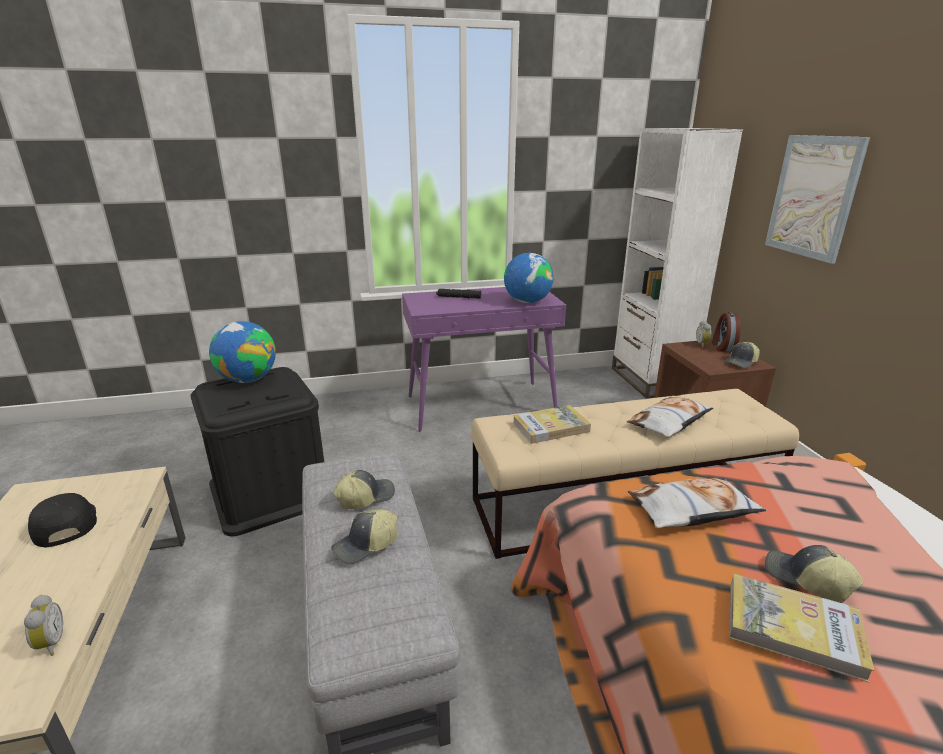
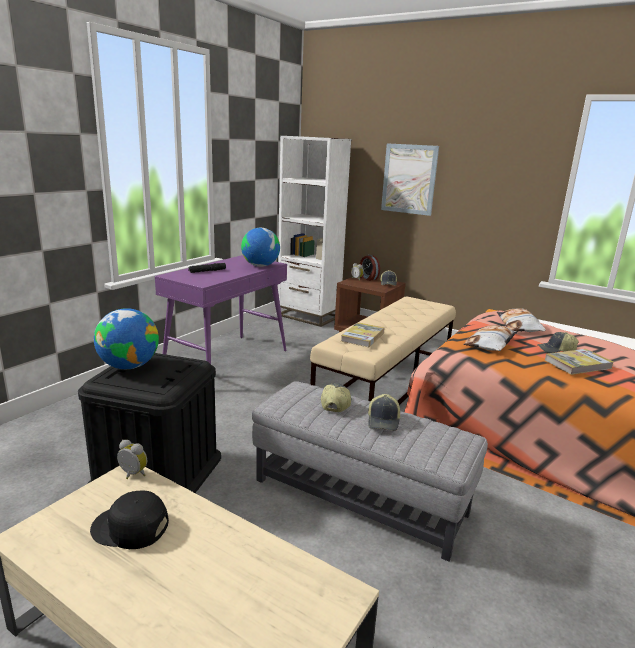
camera: 45 degrees left, 5 degrees down
alarm clock [24,595,63,656] -> alarm clock moved to [117,440,147,479]
pillow [627,397,713,437] -> pillow moved to [497,308,546,332]

